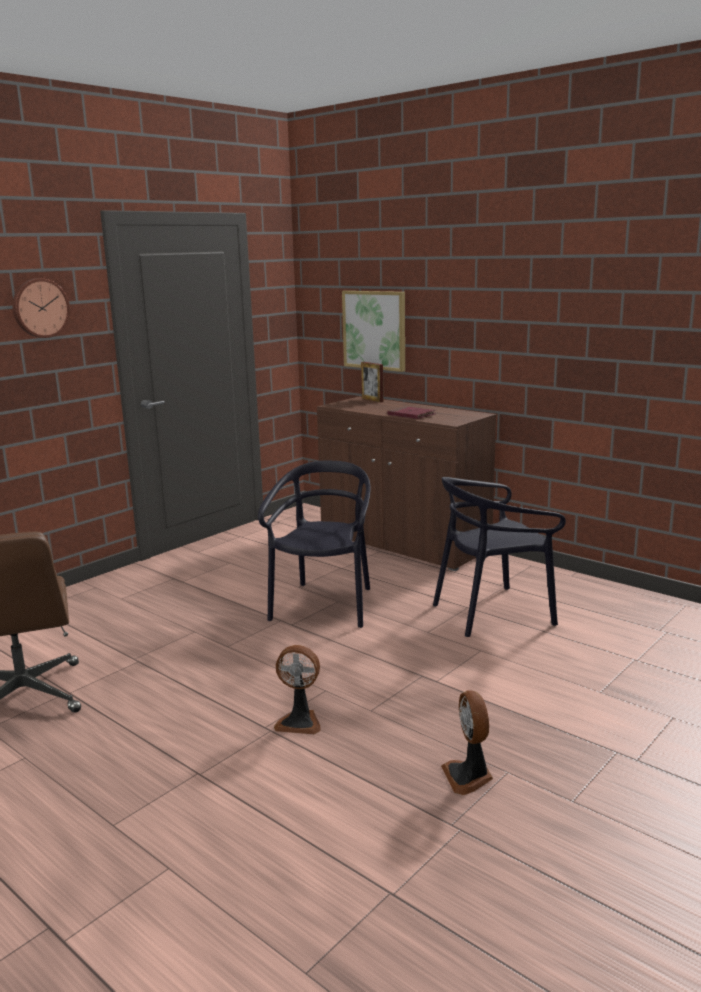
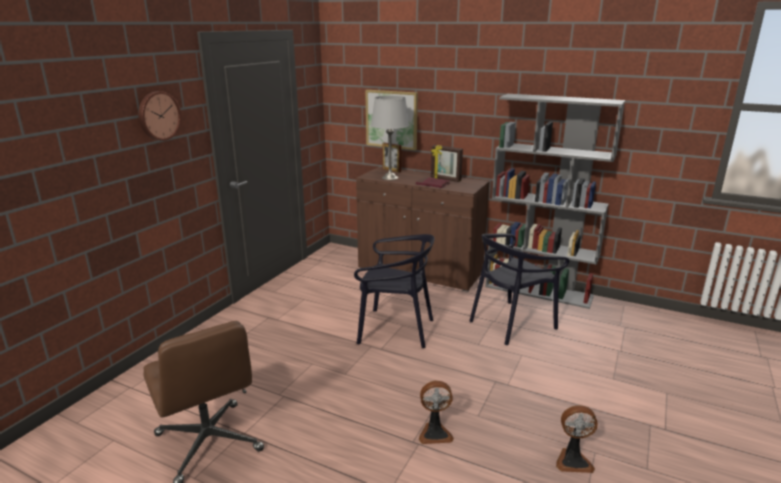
camera: 15 degrees left, 5 degrees up
black chair [258,461,370,628] -> black chair turned 105 degrees clockwise [354,234,435,348]
fan [441,690,493,795] -> fan turned 60 degrees counterclockwise [556,405,598,473]
none -> grey table lamp [371,96,409,180]
none -> picture frame [431,145,463,182]
none -> grey bookcase [485,94,625,309]

